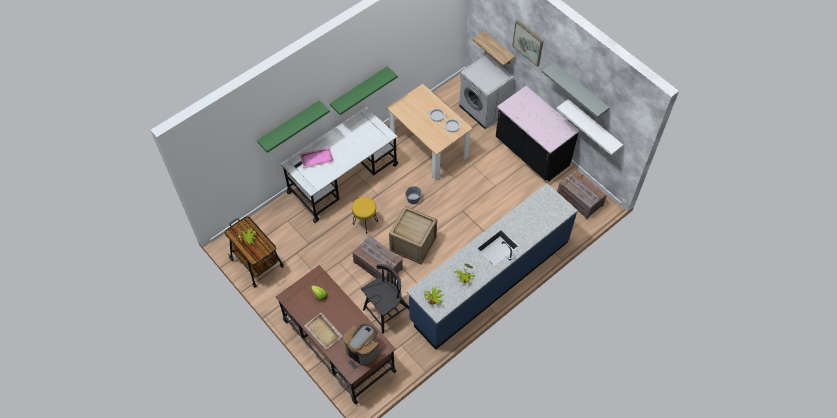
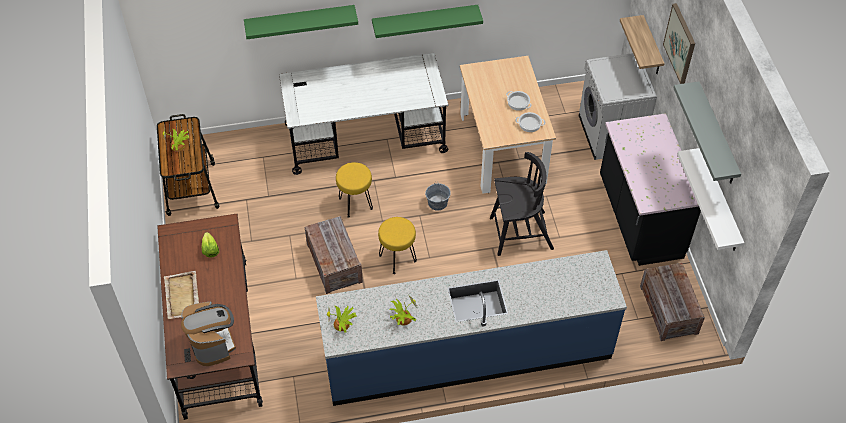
camera: 30 degrees right, 5 degrees down
pink tray [299,147,334,169] -> none
black chair [361,264,409,334] -> black chair moved to [490,152,554,256]
crate [389,206,437,265] -> yellow stool [378,217,417,274]

